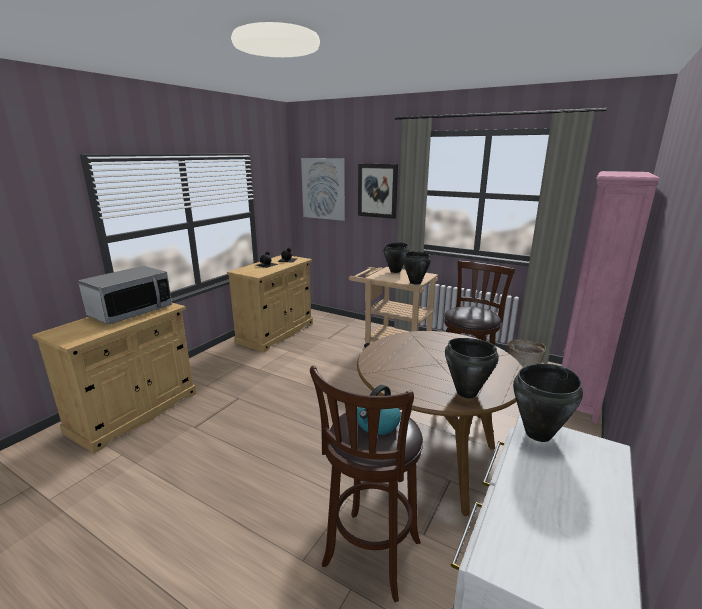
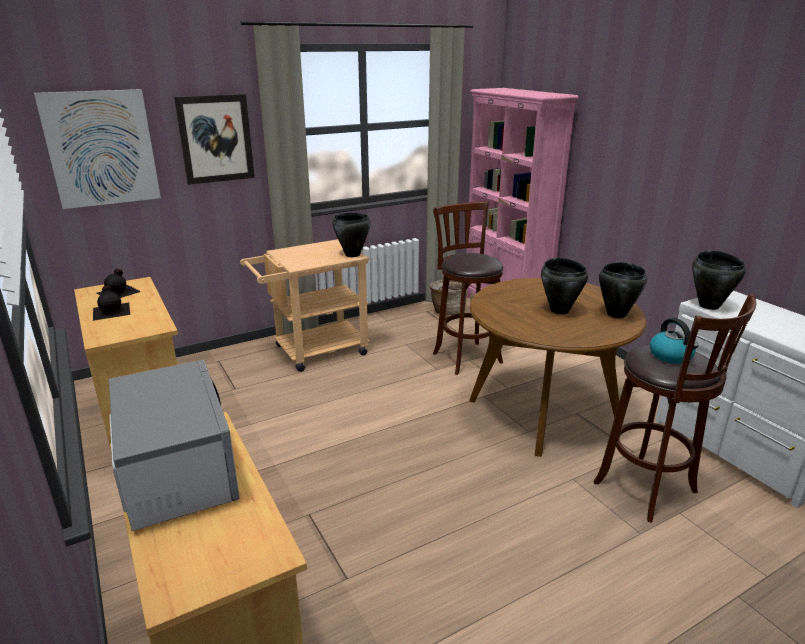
camera: 60 degrees left, 5 degrees up
black cooking pot [383,242,409,273] -> black cooking pot moved to [541,258,588,314]

